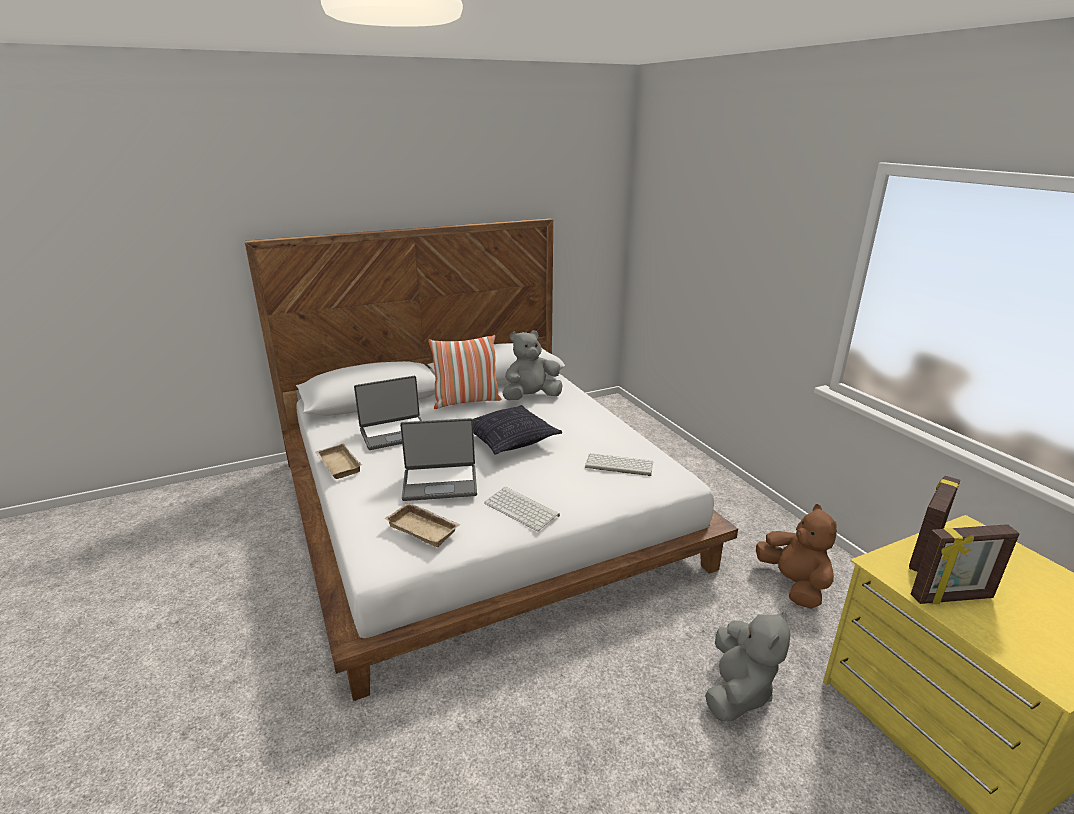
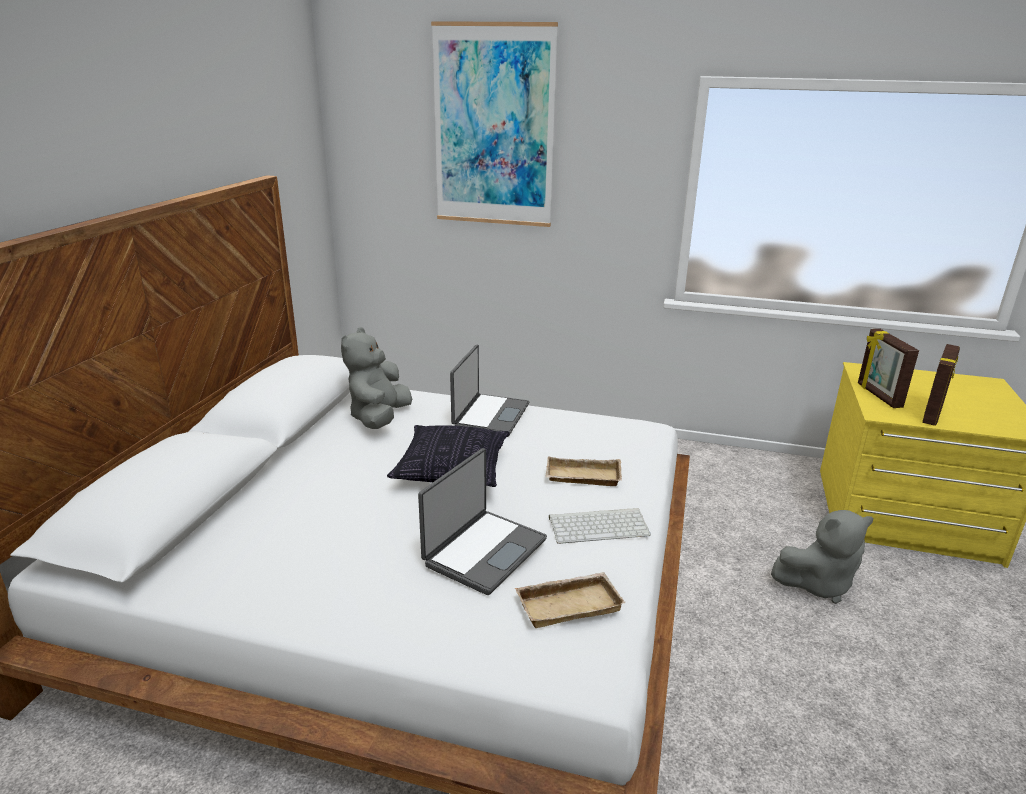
camera: 50 degrees left, 0 degrees up
beige tray [315,443,362,479] -> beige tray moved to [545,456,622,486]
laptop [354,376,422,450] -> laptop moved to [450,345,529,437]
pillow [428,335,502,409] -> none
keyboard [585,453,653,476] -> none
grey plush toy [705,610,790,721] -> grey plush toy turned 105 degrees clockwise [771,510,873,604]
brown plush toy [756,504,837,609] -> none
none -> picture [431,21,558,227]

